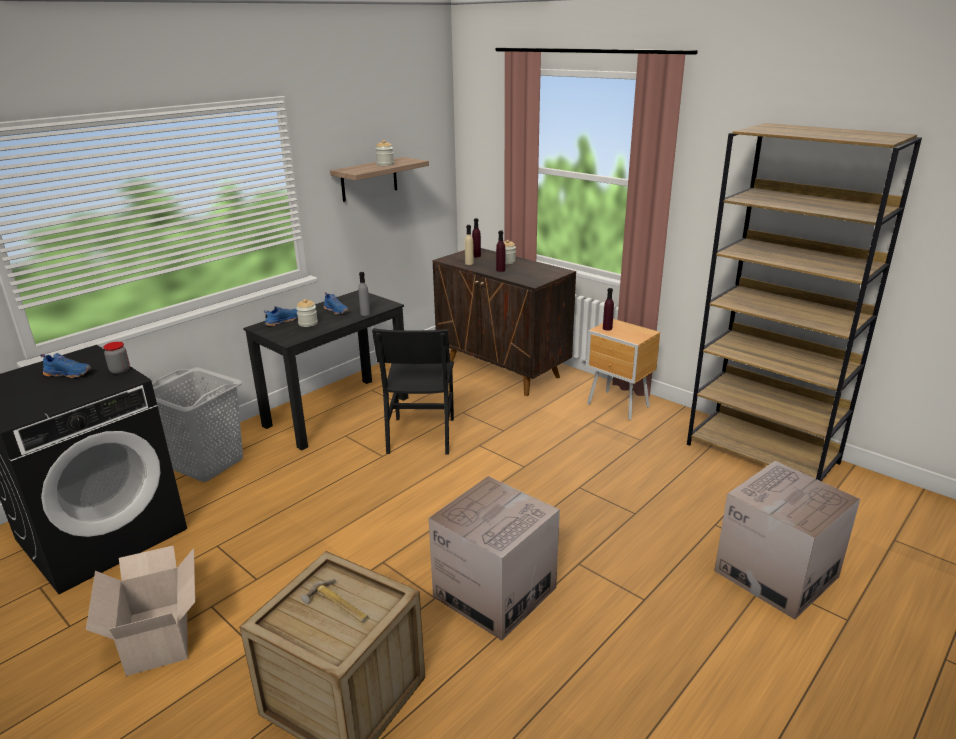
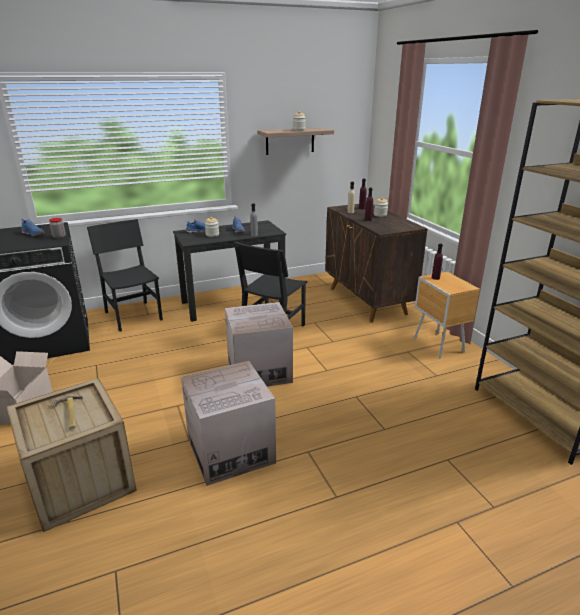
camera: 25 degrees right, 0 degrees up
grey laundry basket [152,367,243,482] -> black chair [87,219,163,332]
cardboard box [714,461,860,620] -> cardboard box moved to [225,302,293,387]

